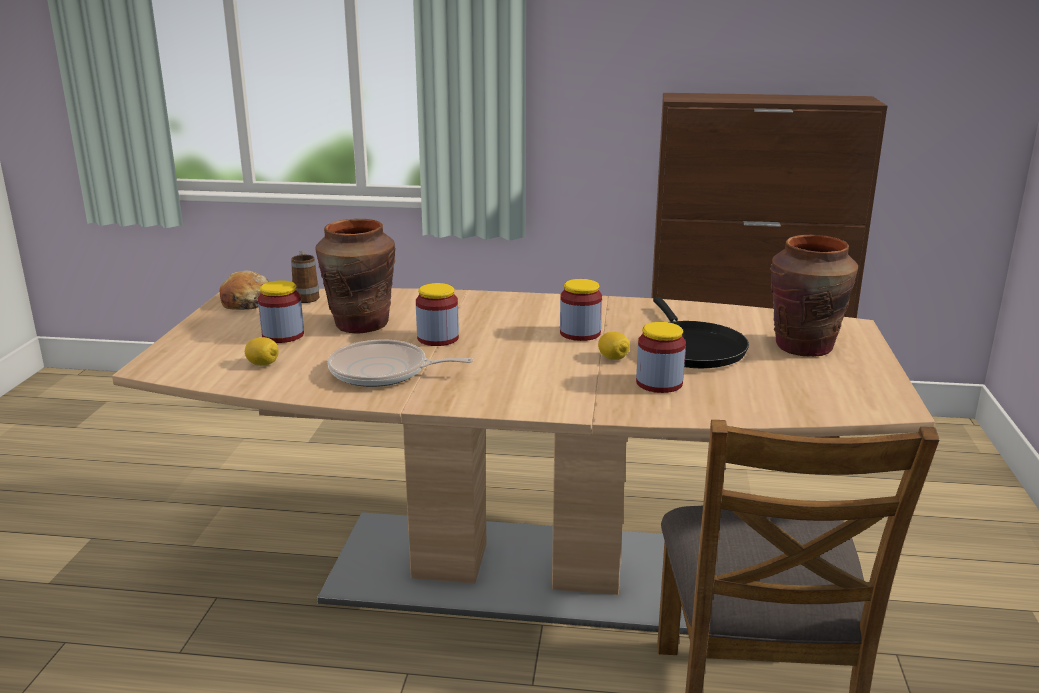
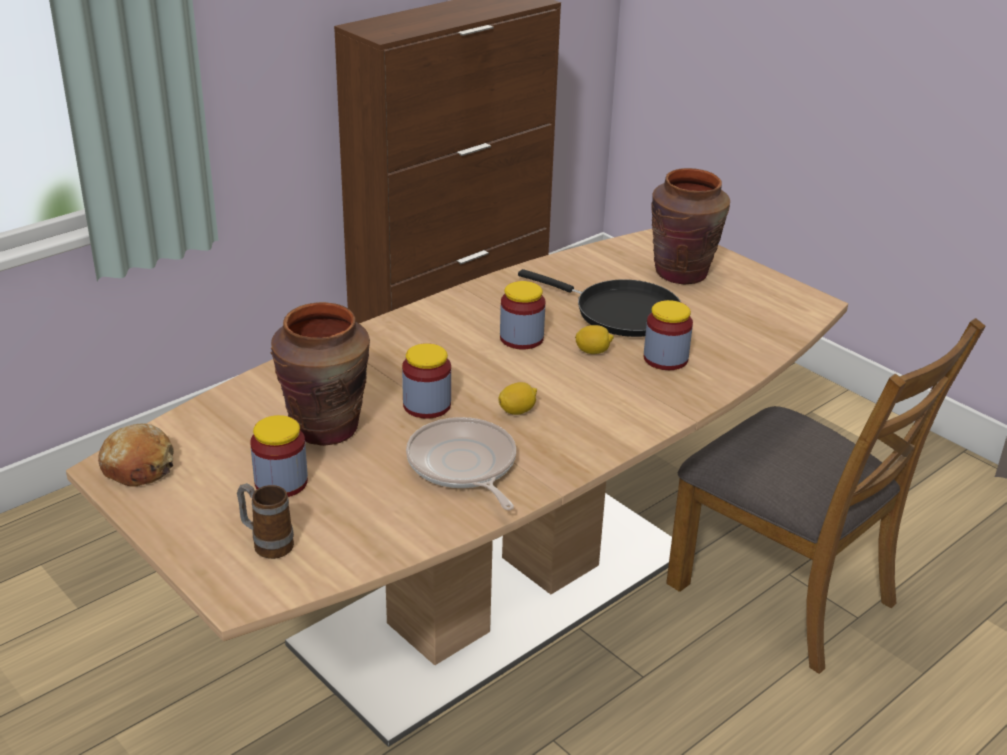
camera: 50 degrees left, 10 degrees up
lemon [245,337,279,366] -> lemon moved to [499,382,537,415]
mug [291,251,319,303] -> mug moved to [237,483,294,559]
frying pan [328,340,474,387] -> frying pan turned 105 degrees clockwise [406,417,516,510]

